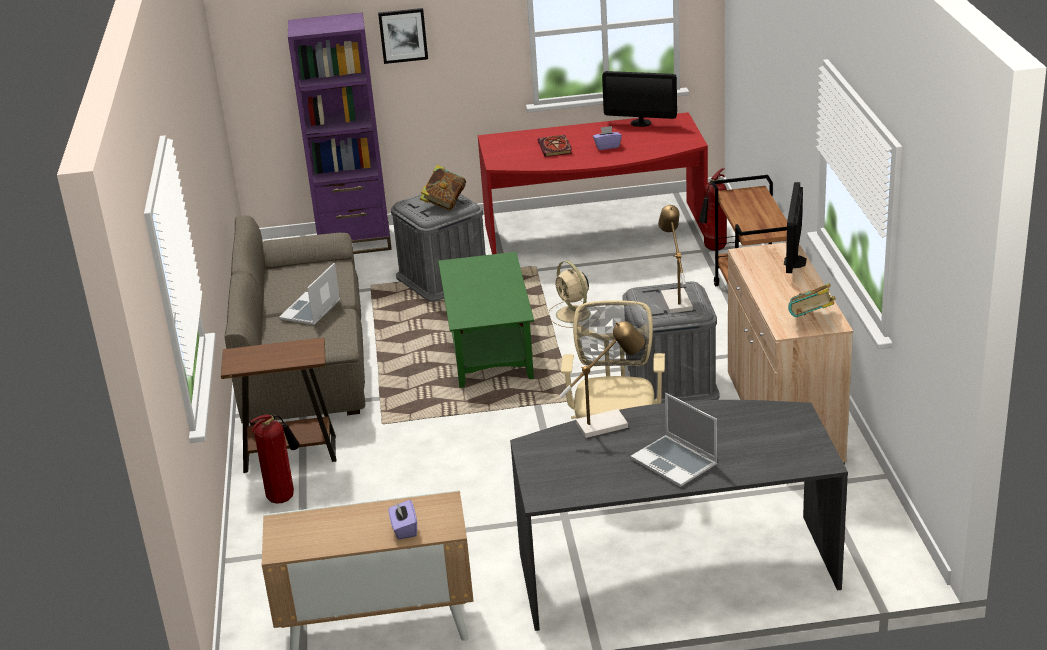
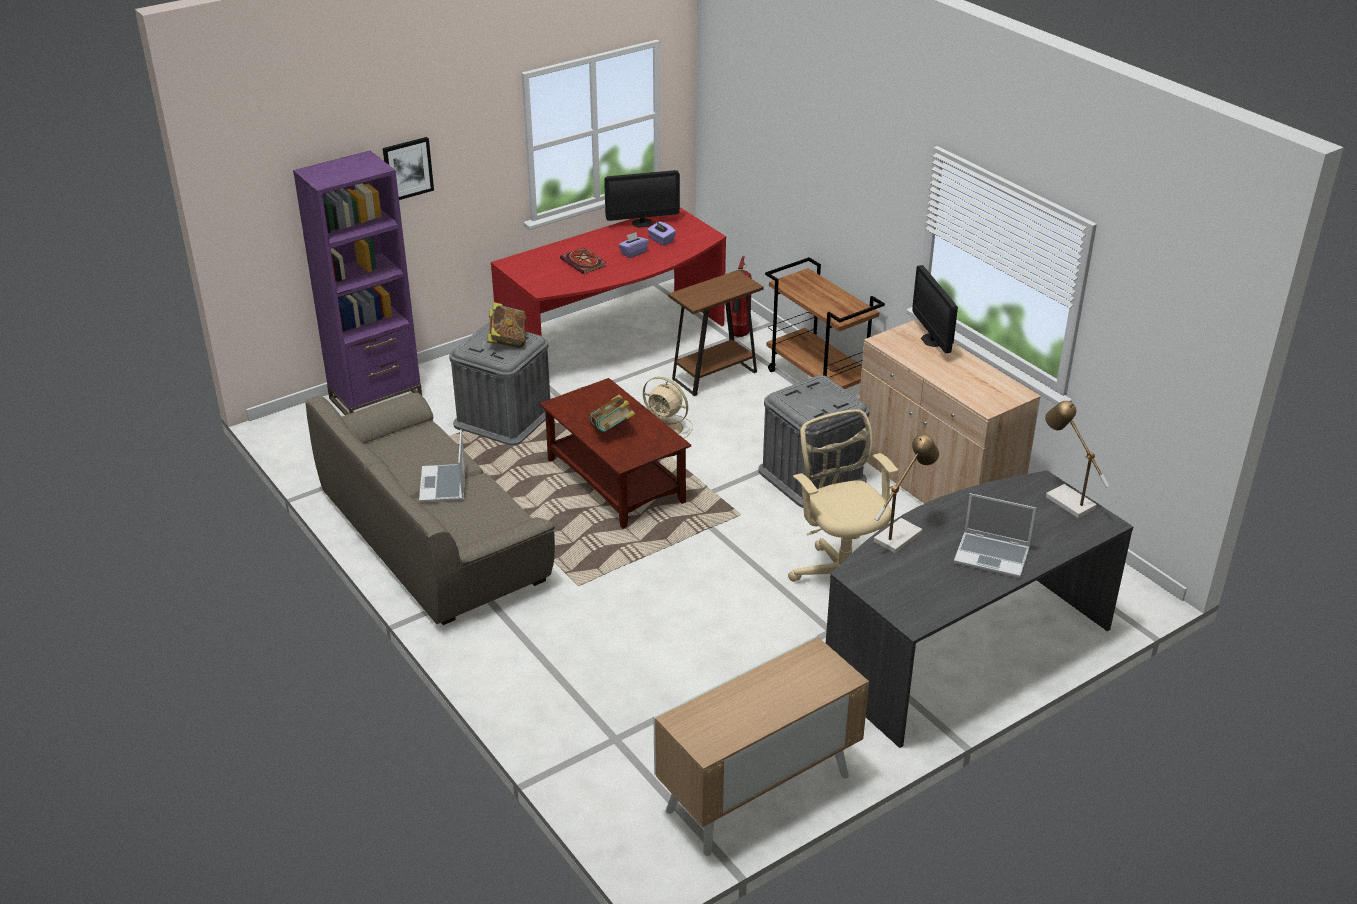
camera: 30 degrees left, 5 degrees up
brown side table [221,337,337,473] -> brown side table moved to [668,270,764,396]
fire extinguisher [250,414,300,504] -> none
purple tissue box [389,500,417,539] -> purple tissue box moved to [647,221,676,246]
green coffee table [438,252,534,388] -> brown coffee table [540,378,691,529]
table lamp [658,205,693,313] -> table lamp moved to [1045,401,1109,518]
book [788,283,836,317] -> book moved to [590,395,635,432]

